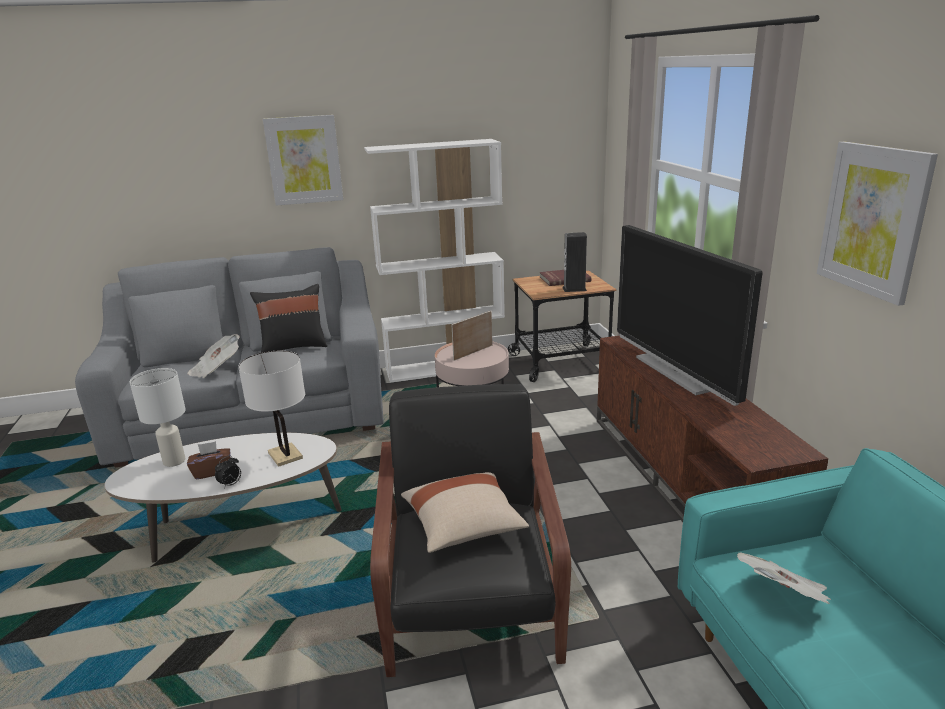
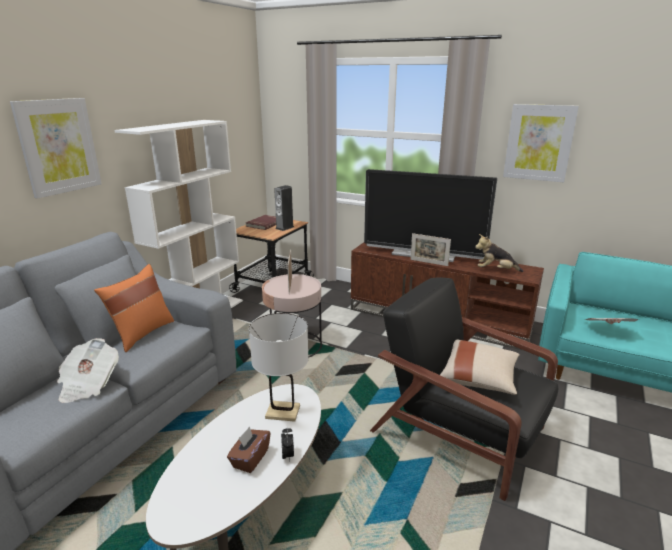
camera: 50 degrees left, 0 degrees up
white table lamp [130,368,186,467] -> none
black pillow [250,284,327,353] -> orange pillow [94,264,174,352]
none -> picture frame [410,233,451,266]
none -> plush toy [475,234,523,272]

